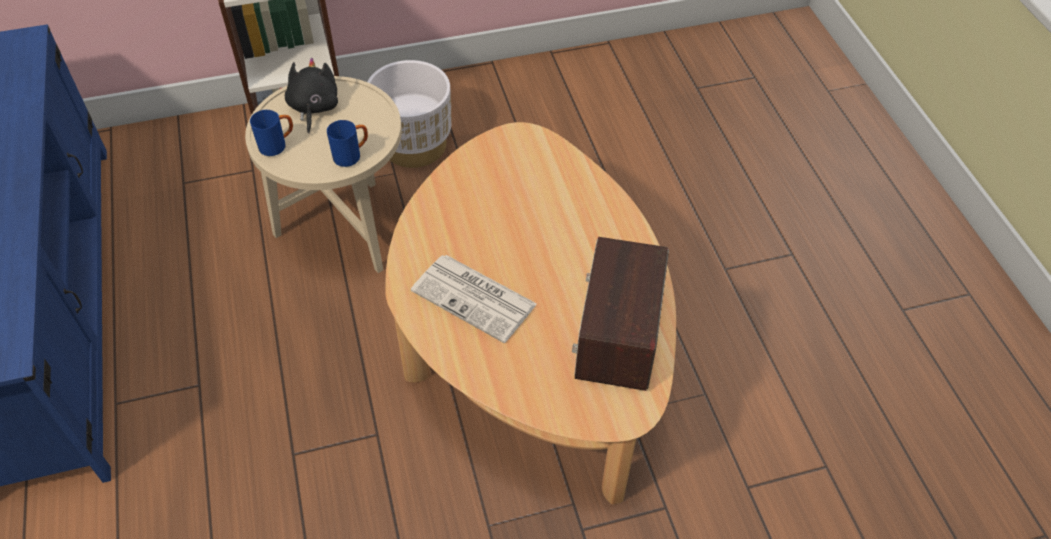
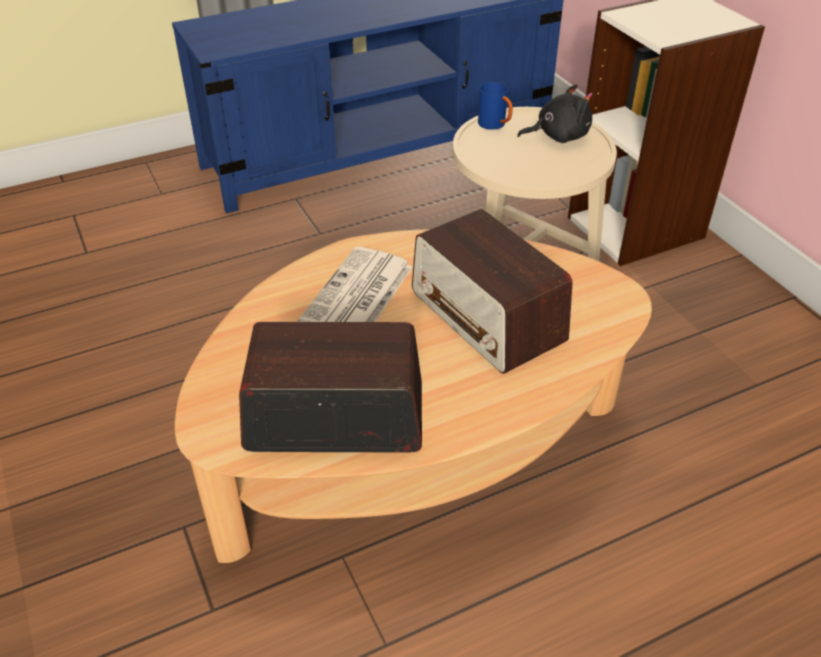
camera: 80 degrees right, 10 degrees down
blue mug [327,120,368,167] -> none
white planter [367,60,451,168] -> none
none -> radio [412,209,572,374]

